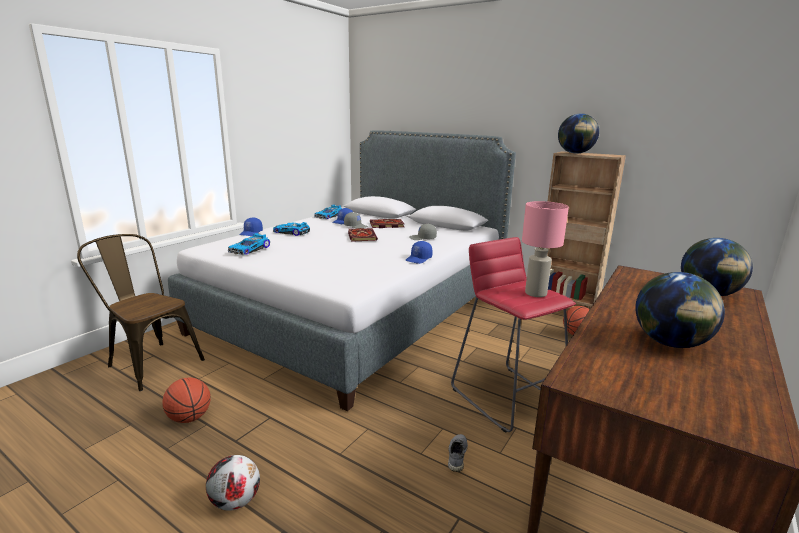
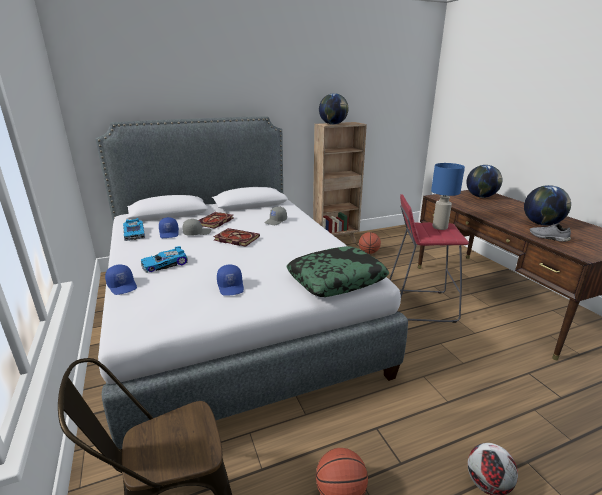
camera: 55 degrees left, 5 degrees up
toy car [228,233,270,255] -> none
blue cap [406,241,432,264] -> blue cap moved to [217,265,244,296]
grey shoe [448,434,468,472] -> grey shoe moved to [530,223,571,242]
pink table lamp [522,201,569,297] -> blue table lamp [431,163,465,230]
none -> pillow [286,246,389,297]

